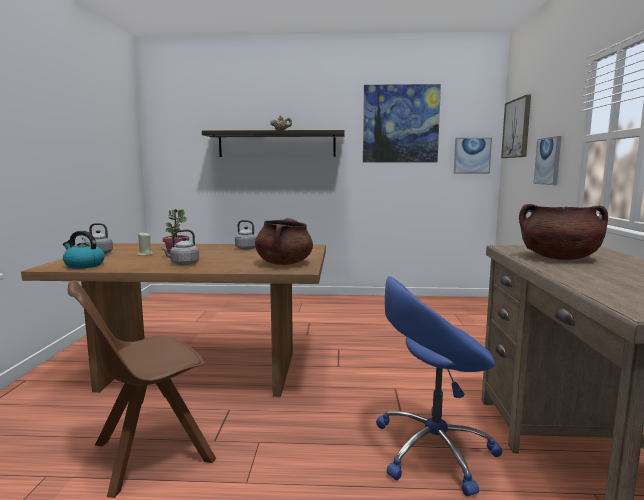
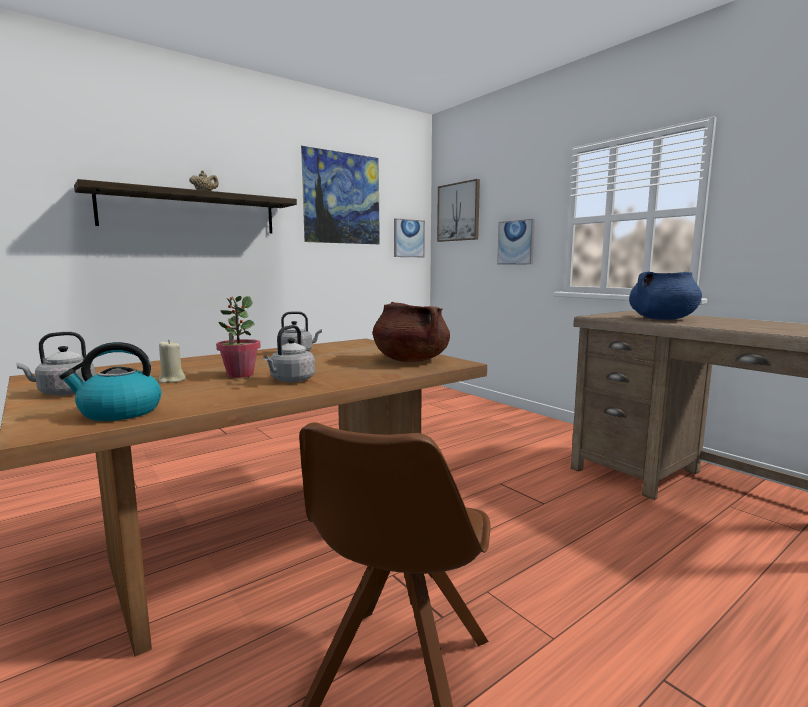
camera: 40 degrees left, 0 degrees up
blue office chair [376,276,502,496] -> none
brown cooking pot [519,204,608,260] -> blue cooking pot [629,272,702,320]

